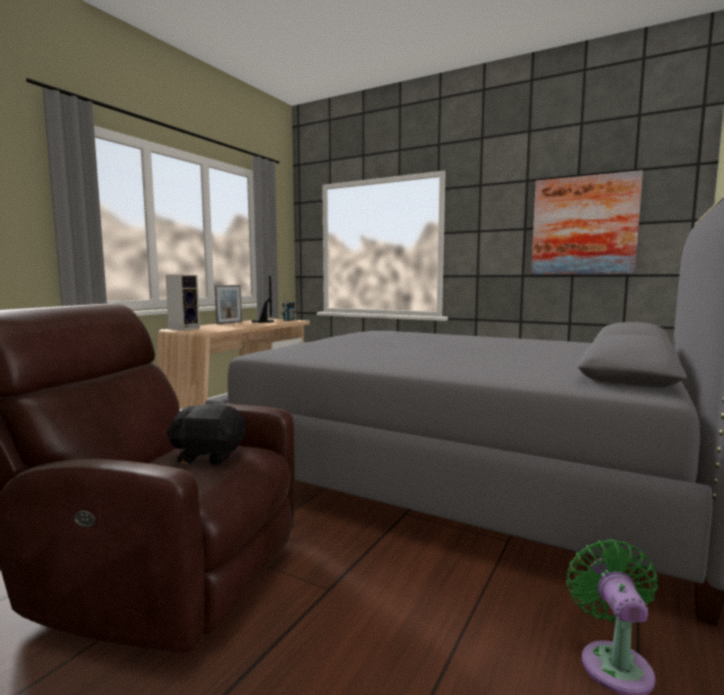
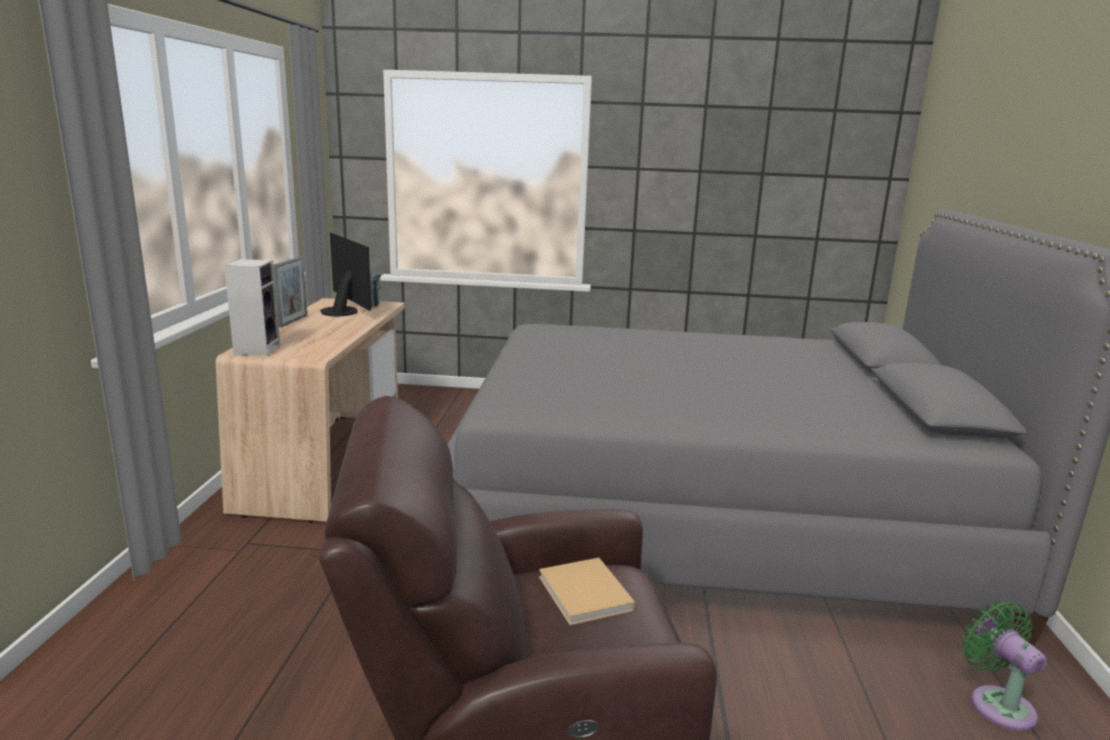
camera: 25 degrees left, 10 degrees up
black plush toy [167,404,246,465] -> beige book [539,558,635,625]
picture [531,170,643,275] -> none

